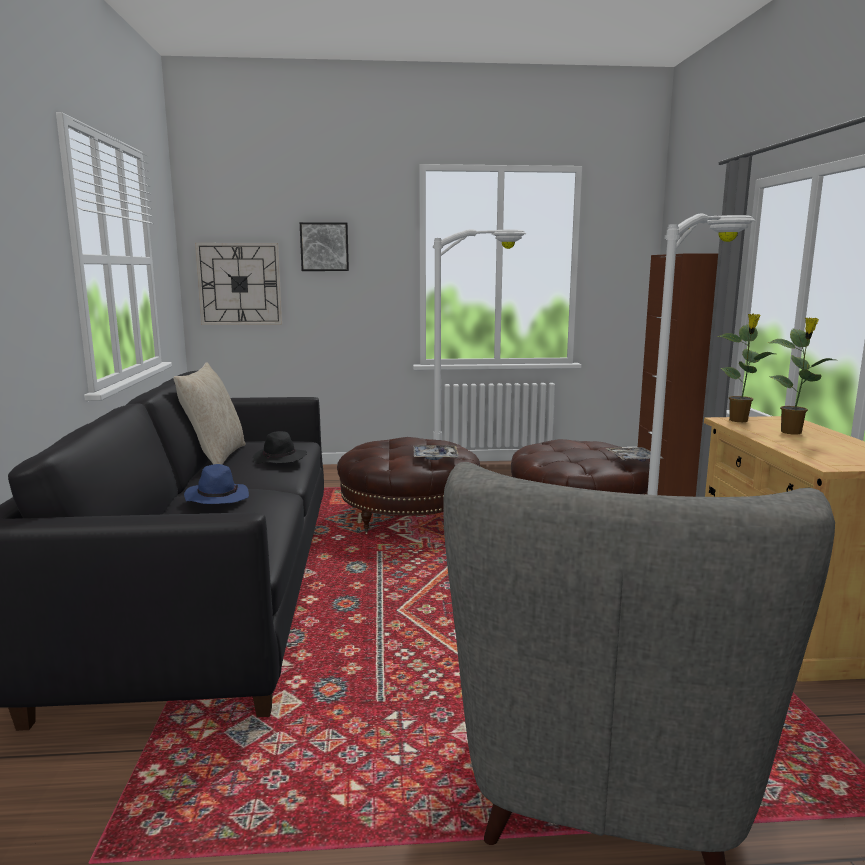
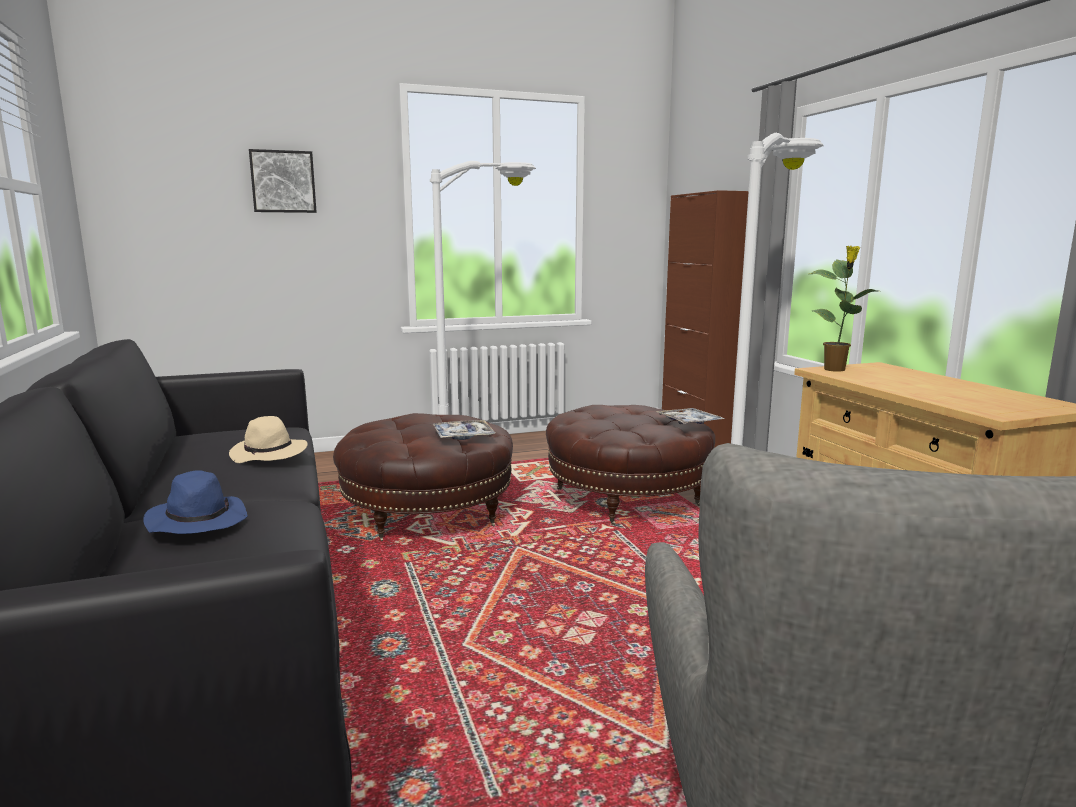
camera: 15 degrees left, 0 degrees up
beige pillow [173,362,246,465] -> none
wall clock [195,243,282,325] -> none
black hat [253,431,307,464] -> beige hat [229,416,308,463]
potted plant [768,317,834,435] -> none

